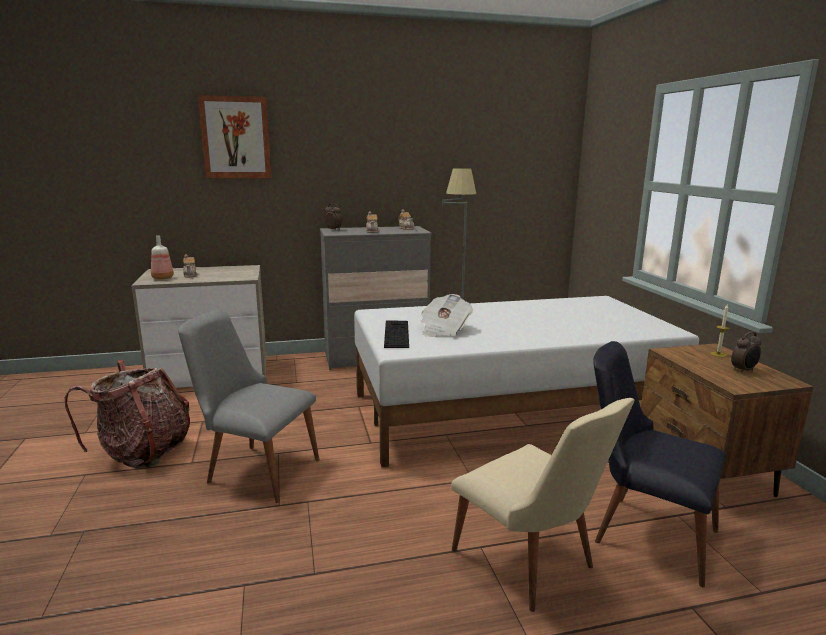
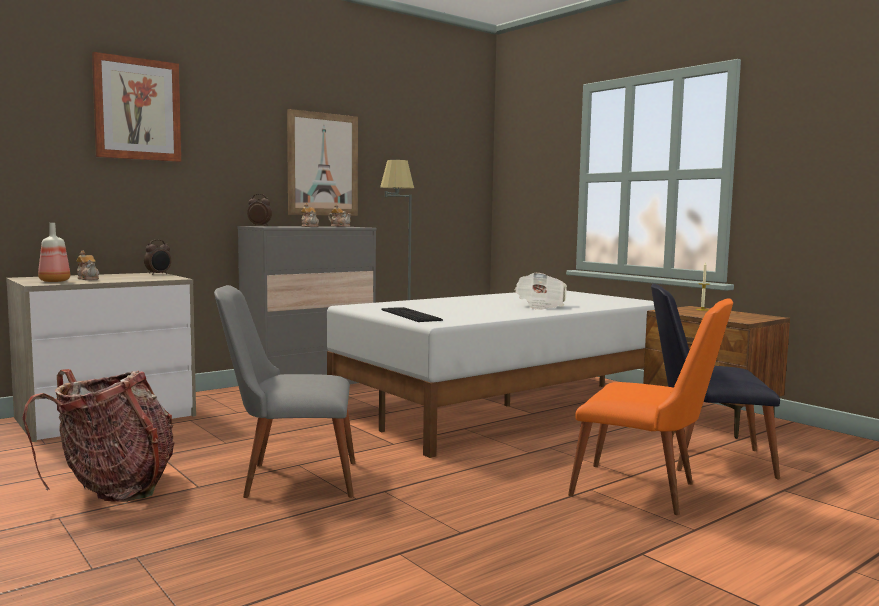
camera: 25 degrees left, 10 degrees down
newspaper [420,294,473,337] -> newspaper moved to [514,273,567,310]
beige chair [451,398,634,612] -> orange chair [568,298,733,515]
alarm clock [731,332,762,373] -> alarm clock moved to [144,240,171,275]
none -> picture [287,109,358,216]

